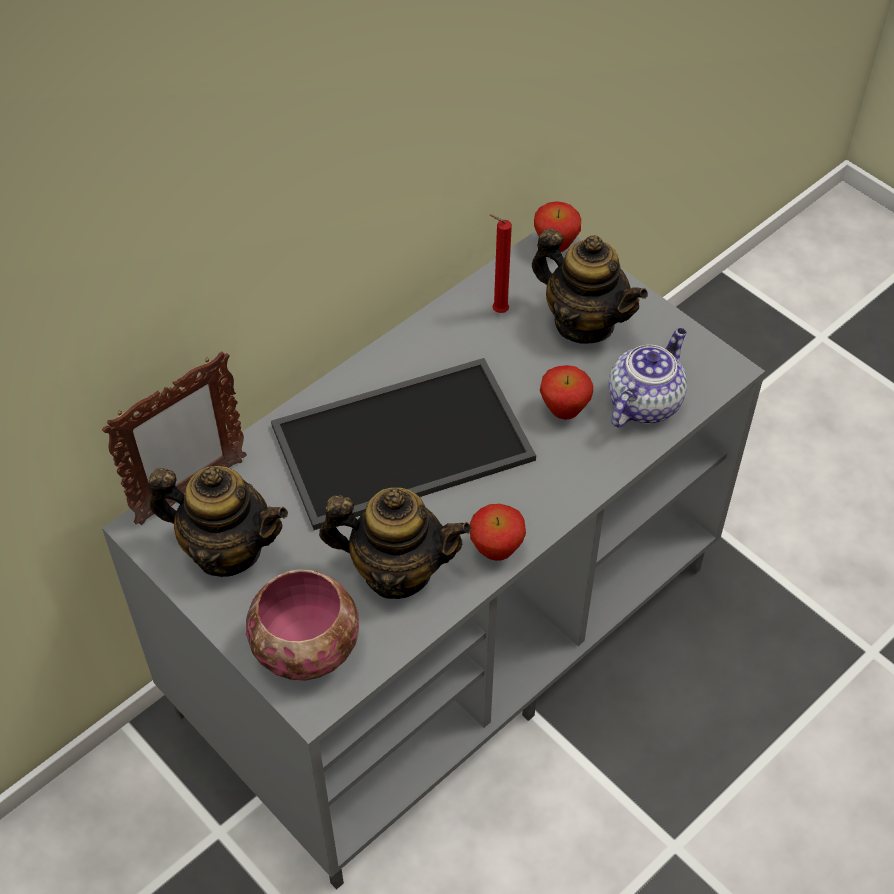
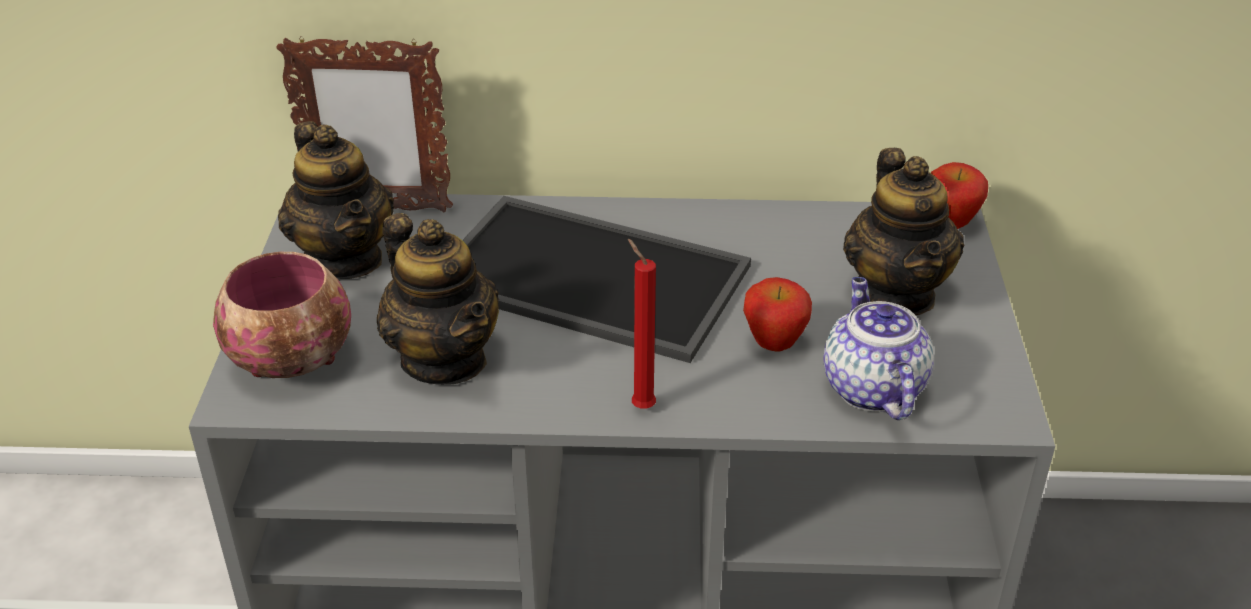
camera: 45 degrees right, 15 degrees down
apple [470,504,526,561] -> none
red candle [490,214,512,313] -> red candle moved to [628,239,656,409]
teapot [608,328,687,427] -> teapot turned 90 degrees counterclockwise [823,277,934,420]

